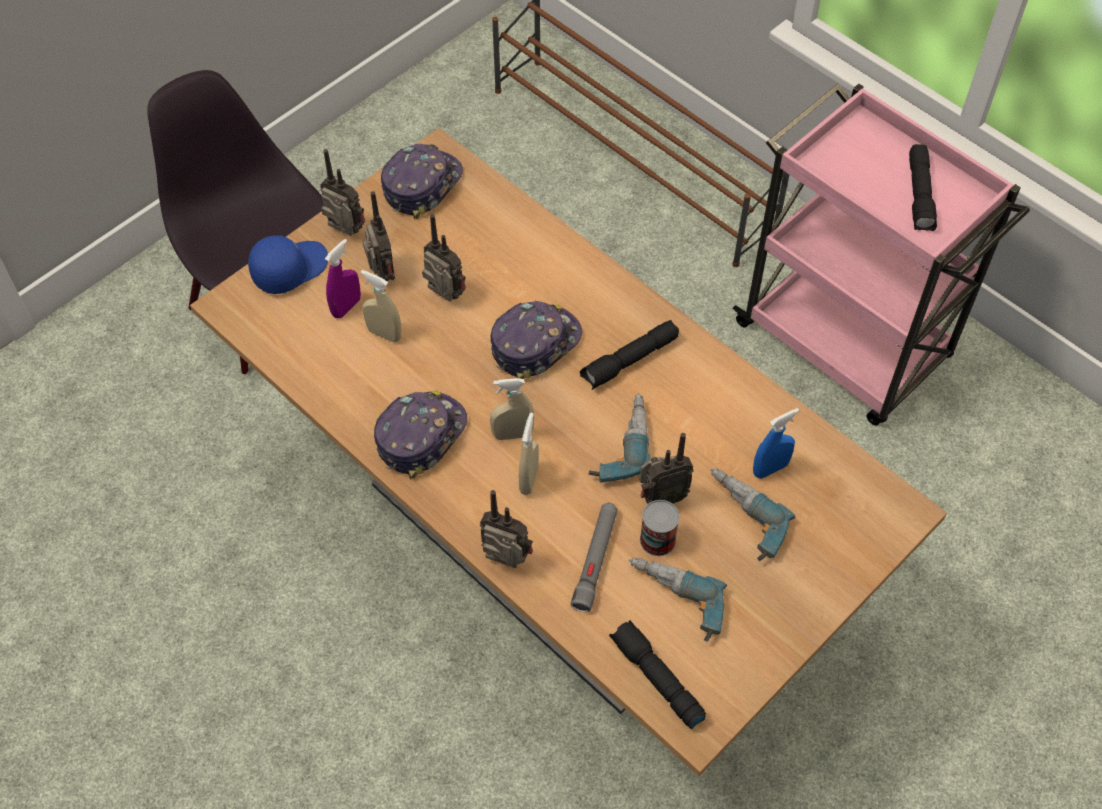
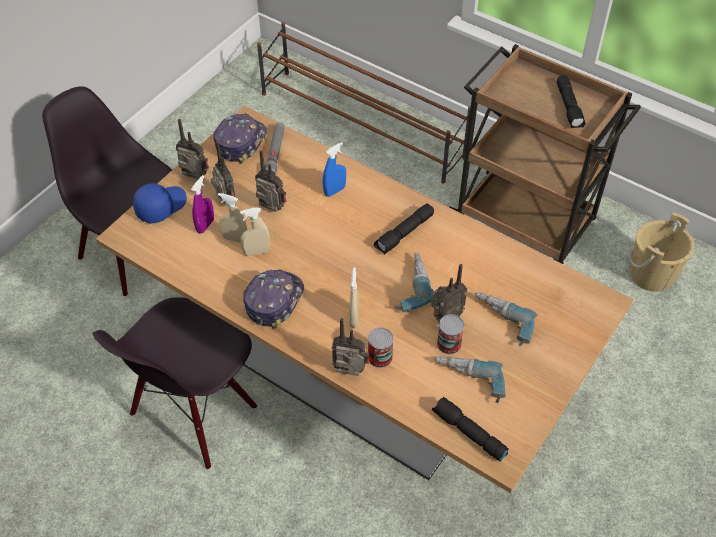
camera: 10 degrees left, 5 degrees down
cap [490,301,582,379] -> none
beige spray bottle [490,378,534,440] -> beige spray bottle moved to [240,207,270,256]
grey flashlight [570,503,618,612] -> grey flashlight moved to [265,123,285,175]
pink cart [732,84,1030,425] -> brown cart [449,44,641,264]
blue spray bottle [753,408,799,479] -> blue spray bottle moved to [323,142,346,197]
none -> black chair [93,297,257,469]
none -> can [368,328,394,368]
none -> beige bucket [629,212,694,292]

